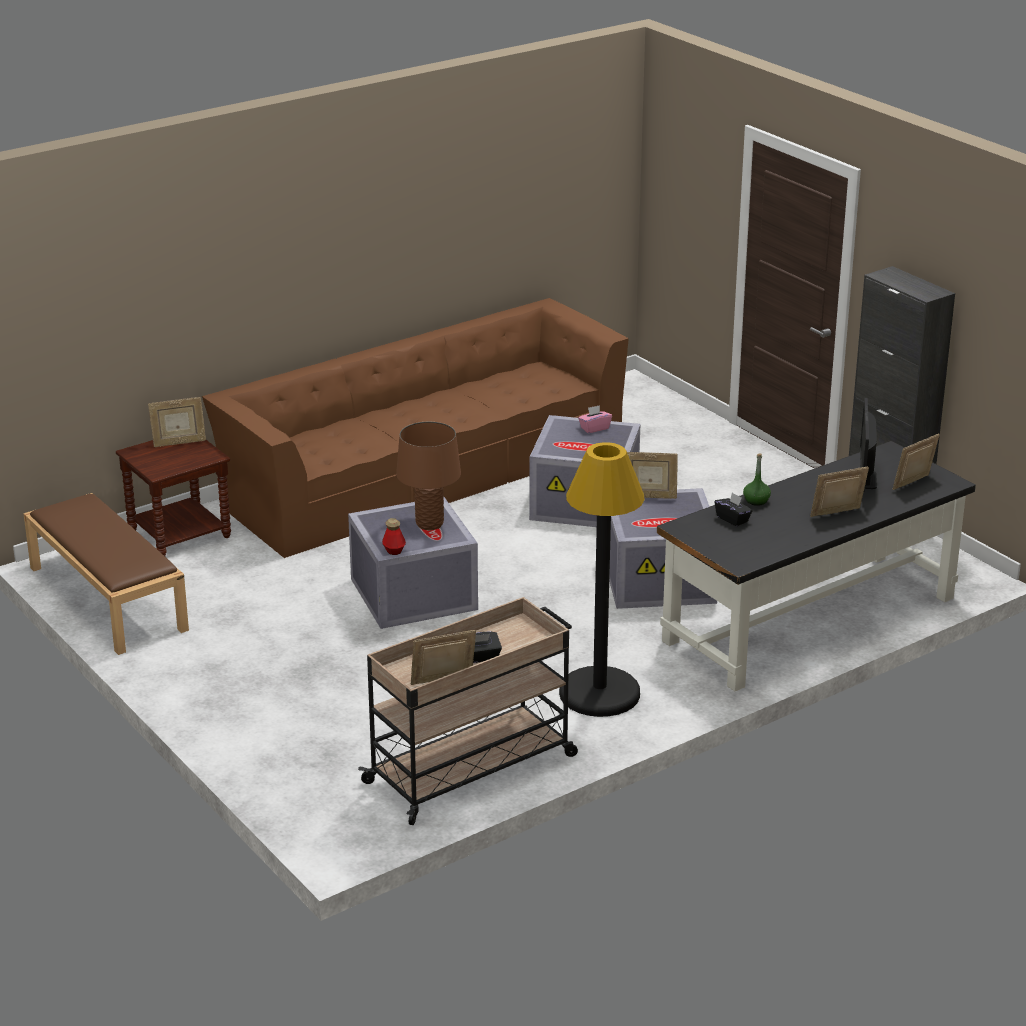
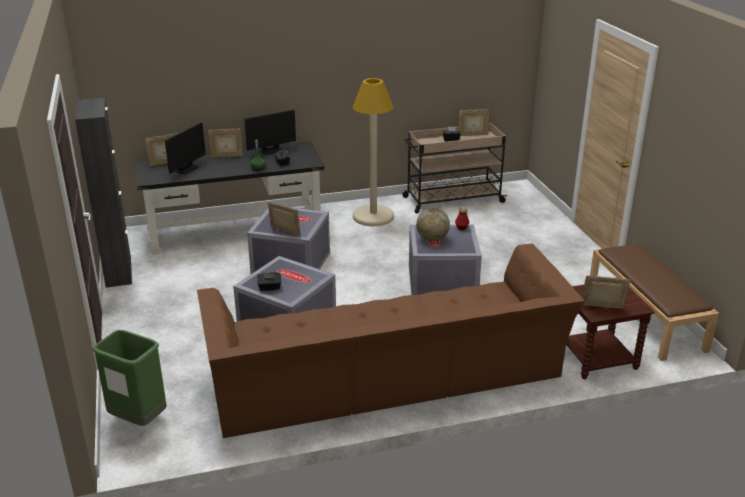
camera: 160 degrees left, 0 degrees up
brown table lamp [396,422,461,530] -> globe [416,208,450,242]
black floor lamp [559,442,645,717] -> beige floor lamp [353,78,394,226]
pink tissue box [578,405,612,433] -> black tissue box [257,272,281,291]
none -> green trash can [92,330,167,426]
none -> monitor [244,110,296,154]

